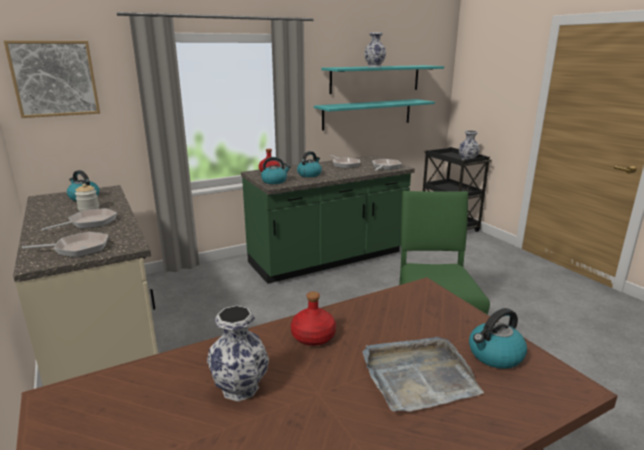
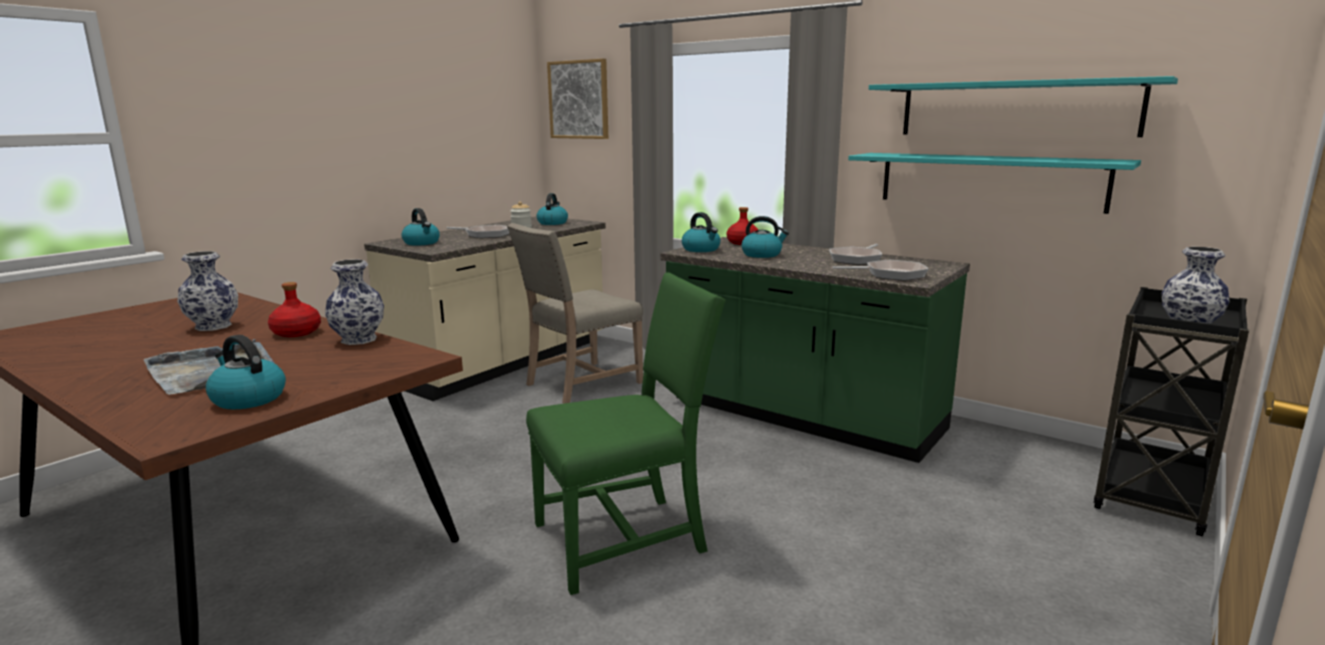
camera: 65 degrees right, 5 degrees down
frying pan [22,232,108,257] -> kettle [401,208,440,246]
vase [364,32,386,67] -> vase moved to [325,259,384,345]
none -> beige chair [507,223,643,403]

